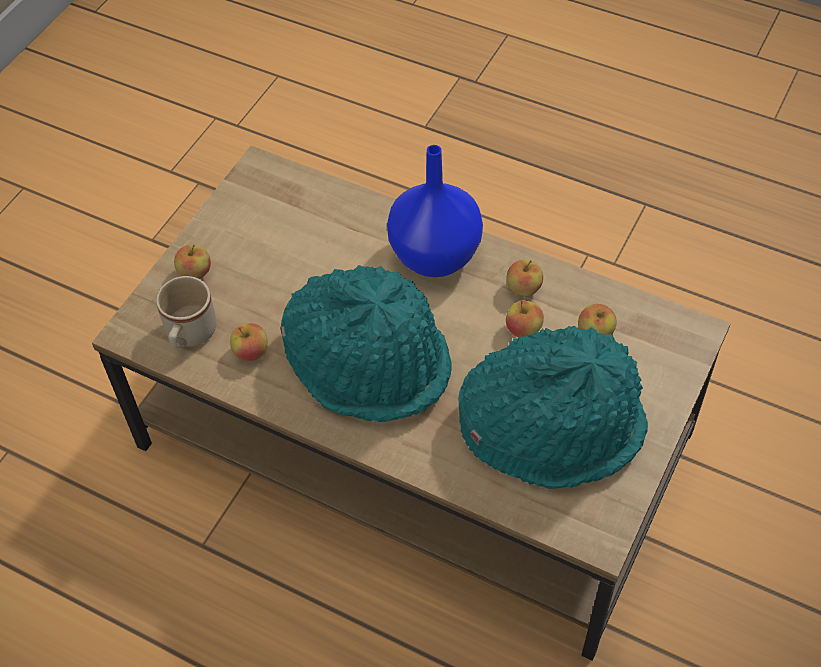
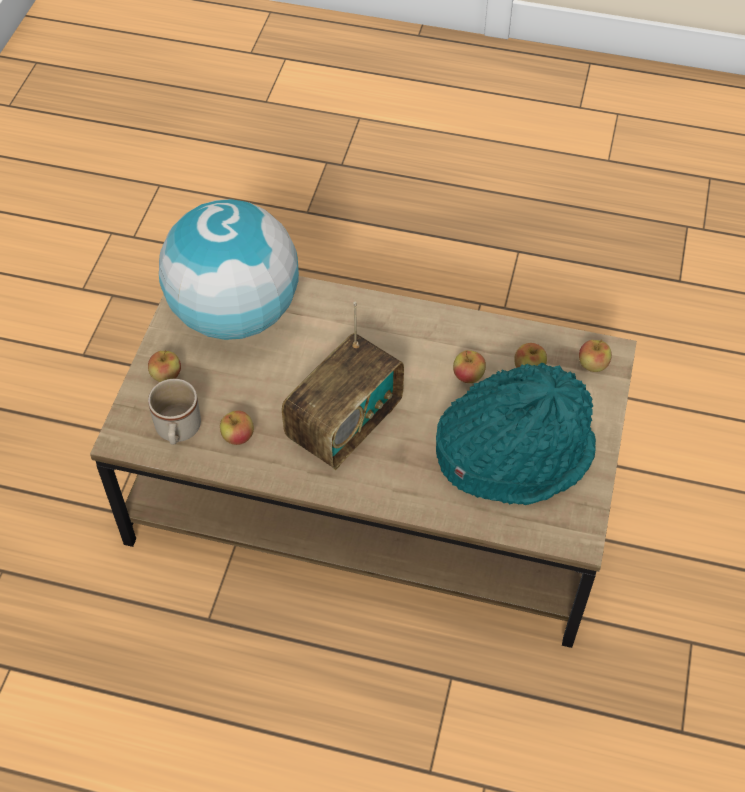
camera: 15 degrees left, 0 degrees up
turquoise hat [280,265,452,422] -> radio [282,302,404,470]
blue vase [387,145,483,277] -> none
apple [507,260,543,297] -> apple moved to [579,339,612,372]
none -> globe [159,199,299,340]

